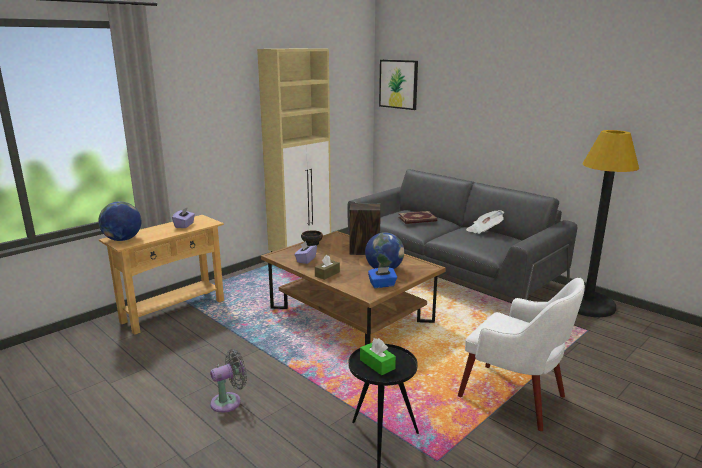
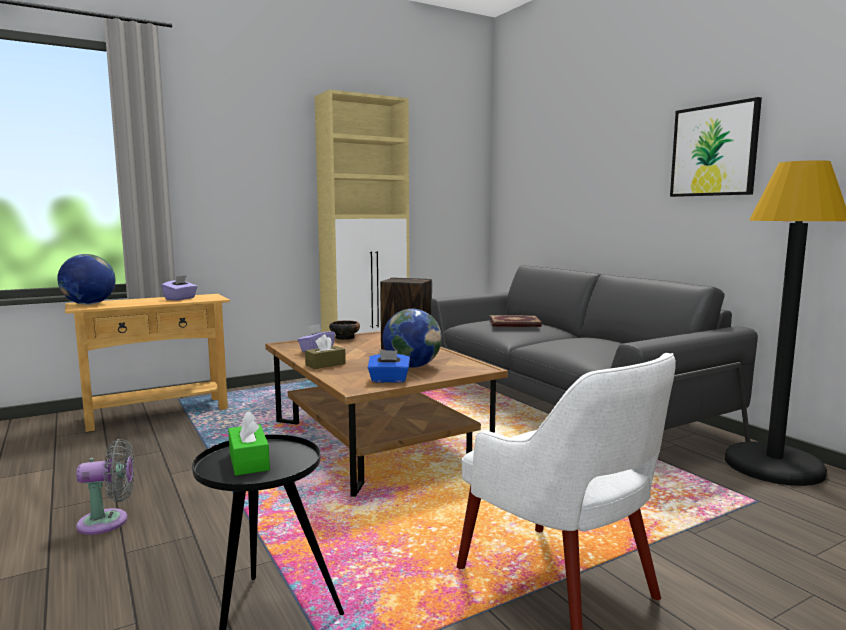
camera: 15 degrees right, 10 degrees down
picture [379,60,418,110] -> picture moved to [670,97,762,197]
newspaper [466,210,504,234] -> none

